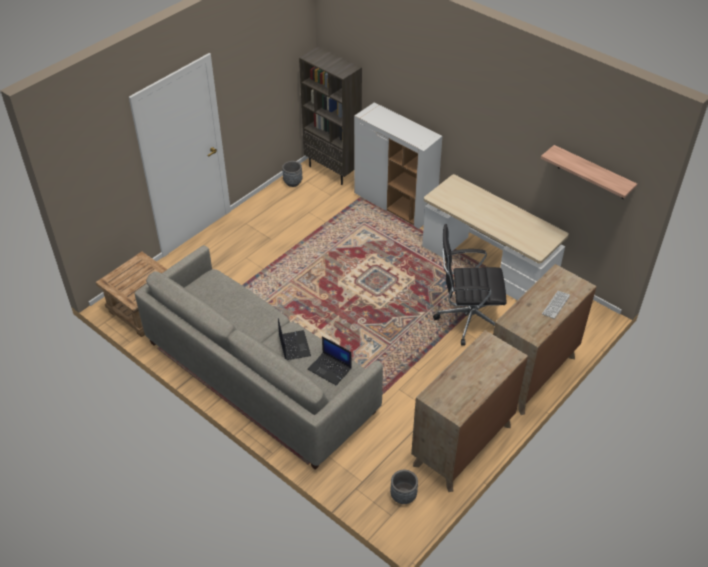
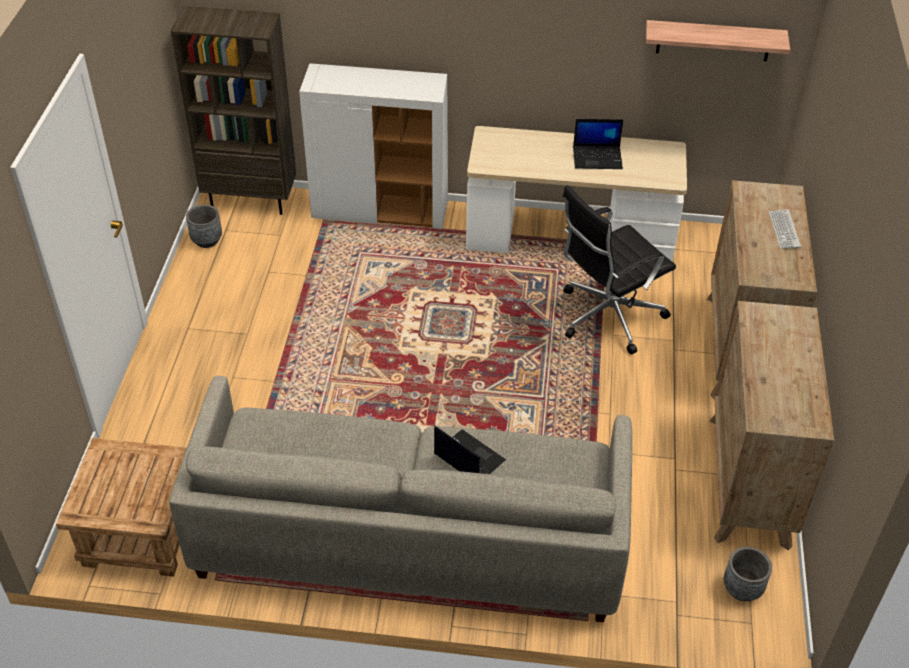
camera: 35 degrees left, 0 degrees up
laptop [308,336,352,385] -> laptop moved to [573,119,624,169]

